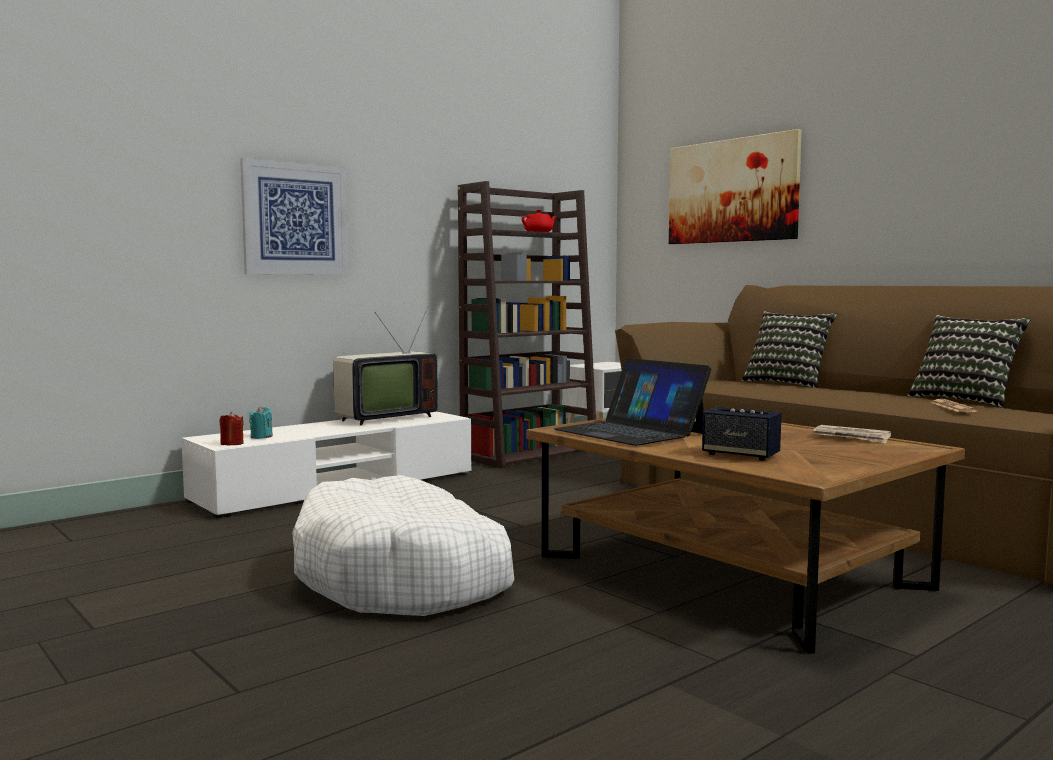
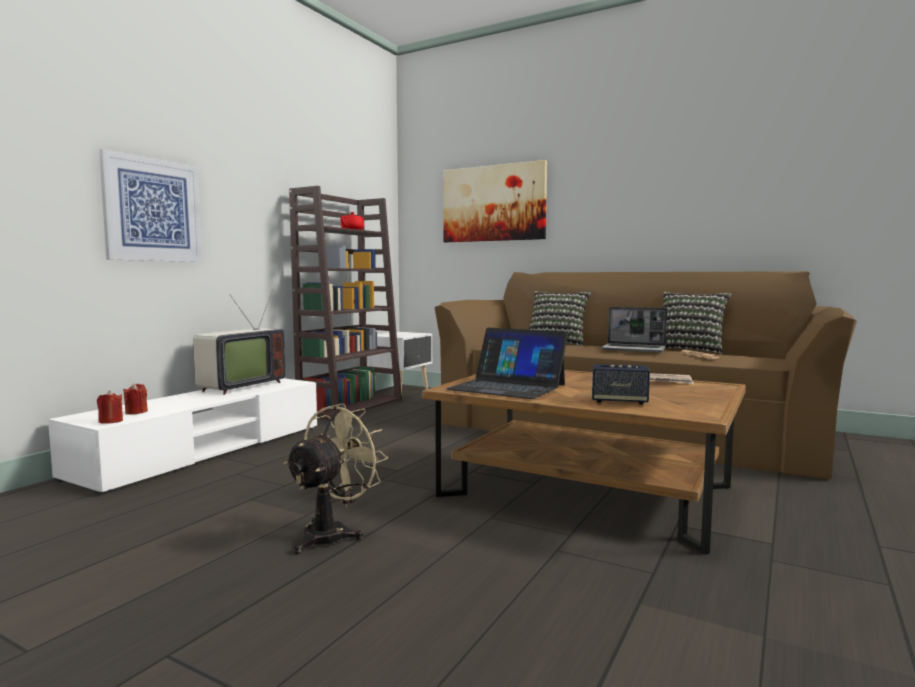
camera: 20 degrees left, 0 degrees up
turquoise candle [249,406,273,439] -> red candle [123,383,148,414]
white dog bed [292,475,514,616] -> beige fan [284,403,388,554]
none -> laptop [601,307,667,353]

